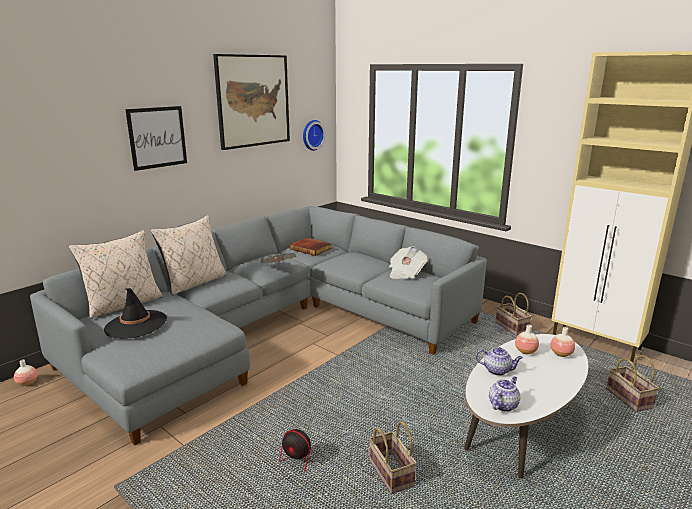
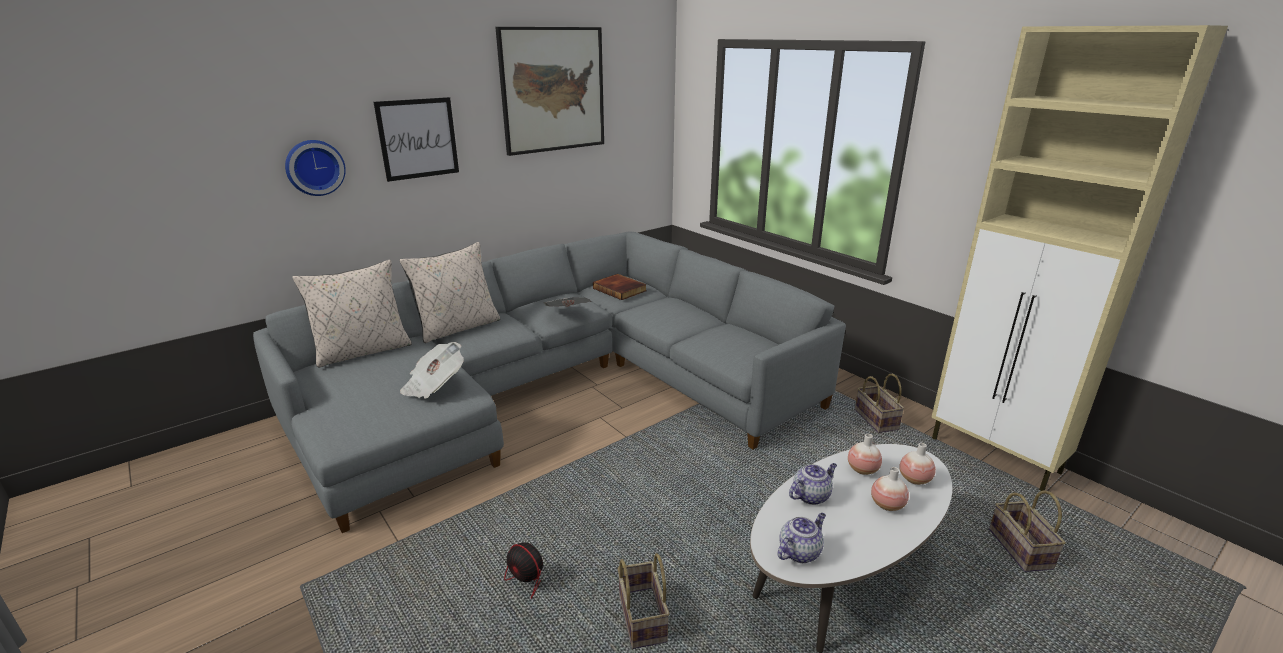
camera: 10 degrees right, 5 degrees up
vase [14,360,38,386] -> vase moved to [871,467,909,511]
black hat [104,288,167,339] -> none
wall clock [303,120,325,151] -> wall clock moved to [285,140,346,196]
newspaper [389,246,427,279] -> newspaper moved to [400,342,464,399]
teapot [476,347,523,376] -> teapot turned 60 degrees counterclockwise [789,463,837,505]

